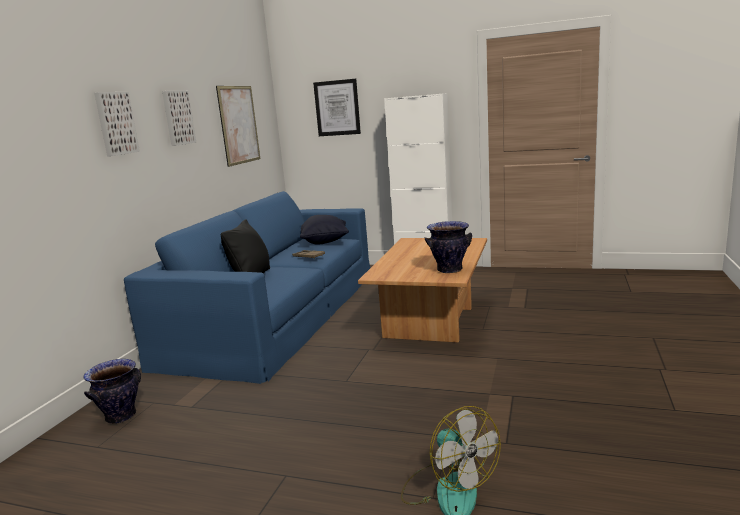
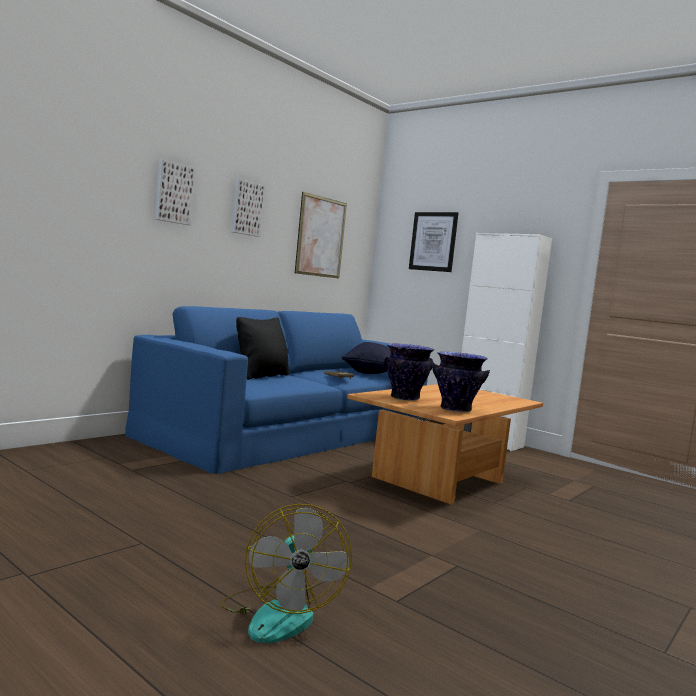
camera: 20 degrees right, 10 degrees down
vase [84,359,141,424] -> vase moved to [384,344,434,401]

